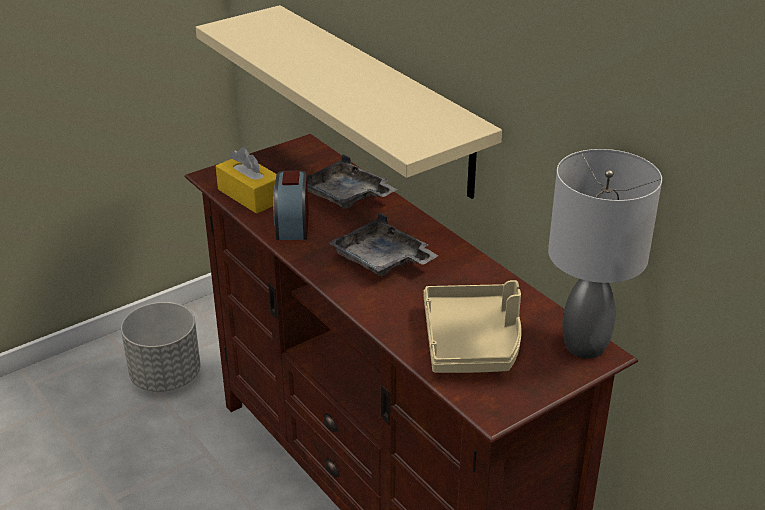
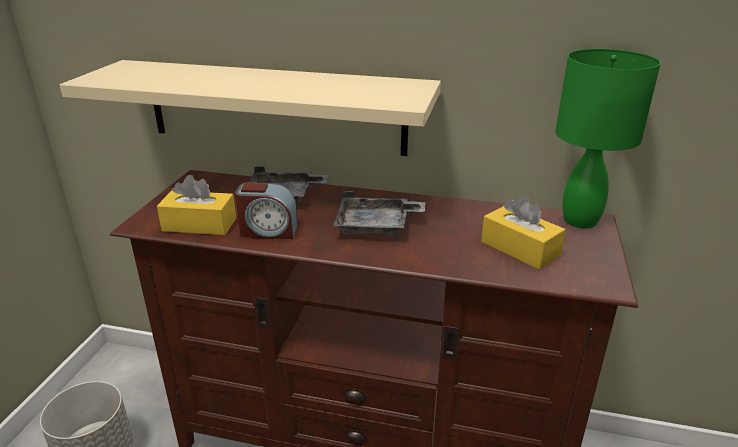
camera: 40 degrees left, 5 degrees down
alarm clock [273,171,309,240] -> alarm clock turned 45 degrees counterclockwise [235,182,298,239]
beige tray [424,280,522,373] -> yellow tissue box [481,196,566,270]
grey table lamp [548,149,662,358] -> green table lamp [555,49,661,228]

